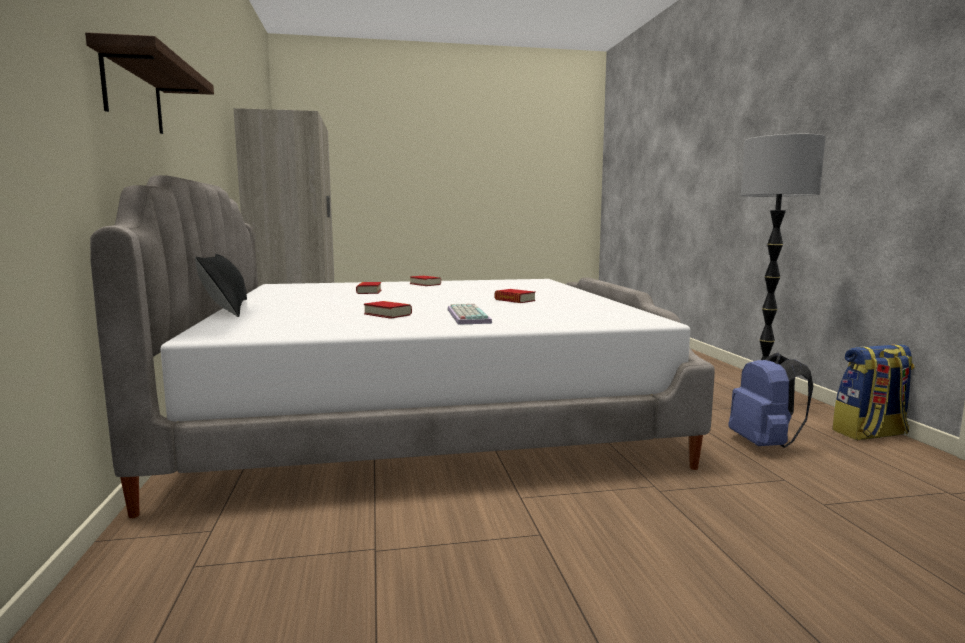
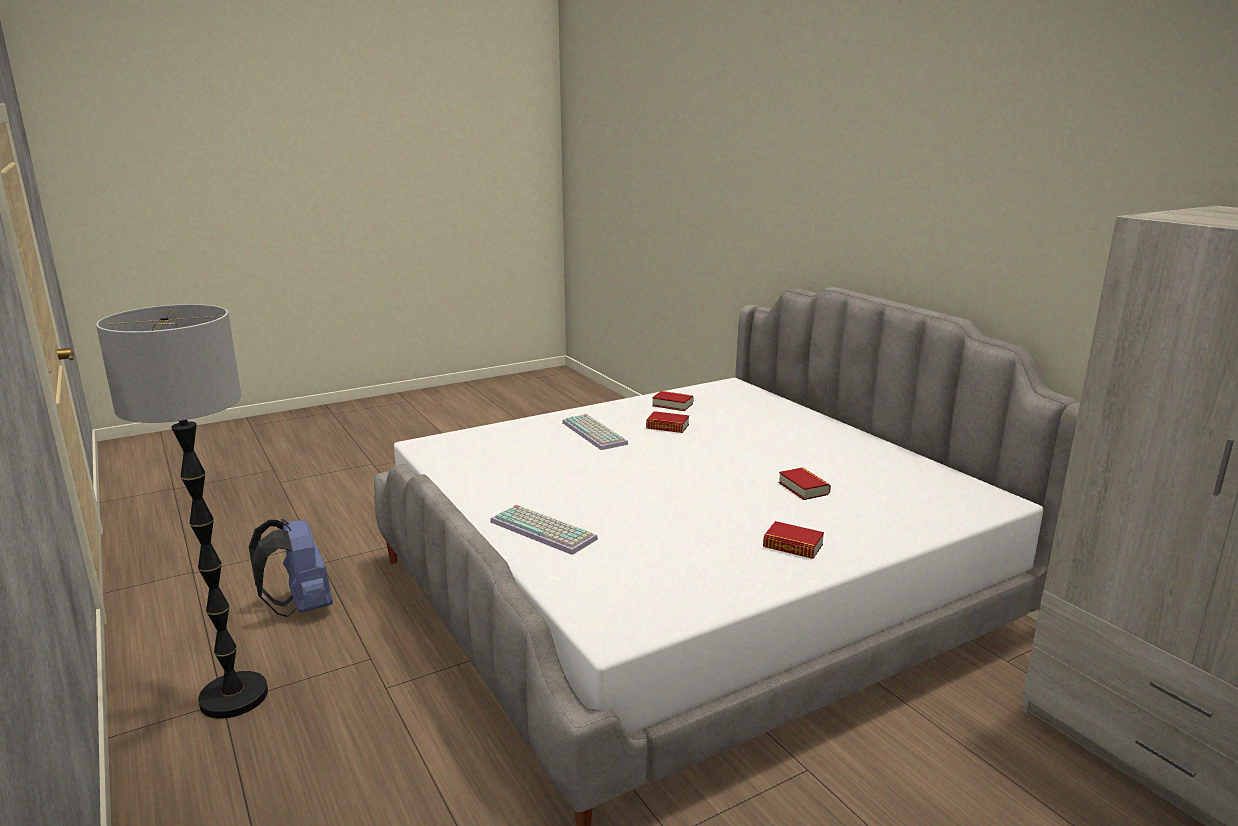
camera: 160 degrees right, 10 degrees up
shelf [85,32,214,134] -> none
black pillow [195,254,247,317] -> none
book [494,289,536,303] -> book moved to [652,391,694,411]
backpack [832,344,914,440] -> none
none -> keyboard [490,505,598,555]

